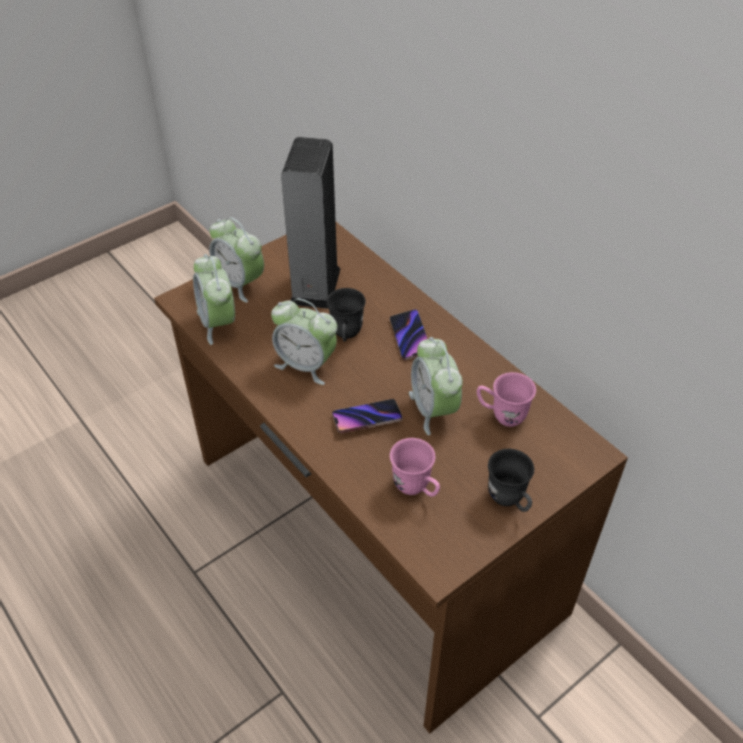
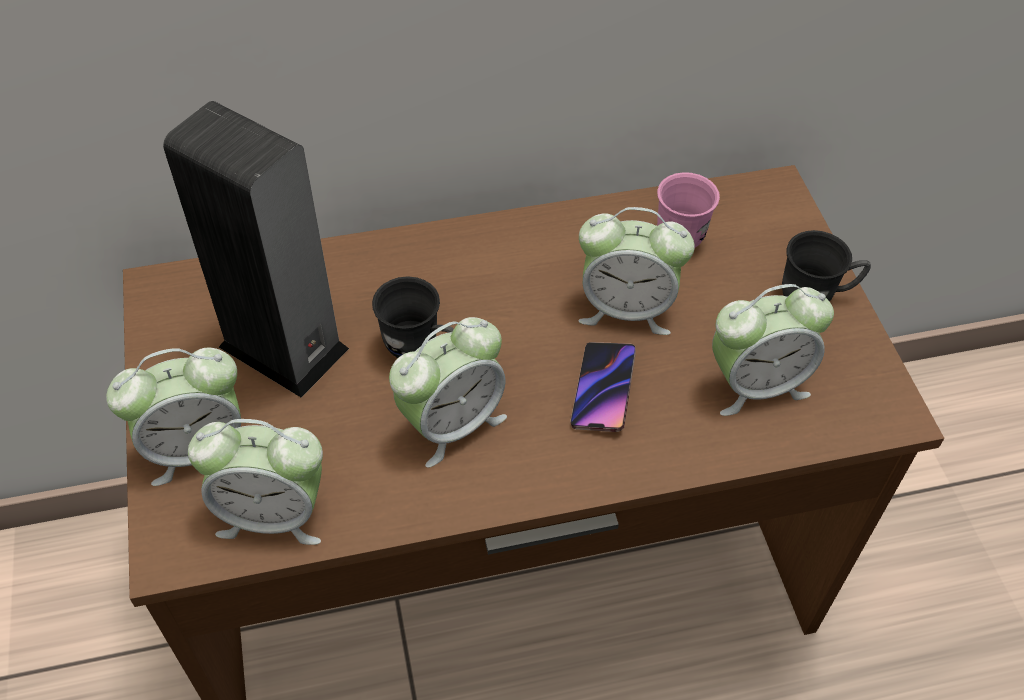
camera: 65 degrees left, 5 degrees up
phone [390,309,428,360] -> none
pink mug [390,438,440,497] -> alarm clock [712,284,834,416]

